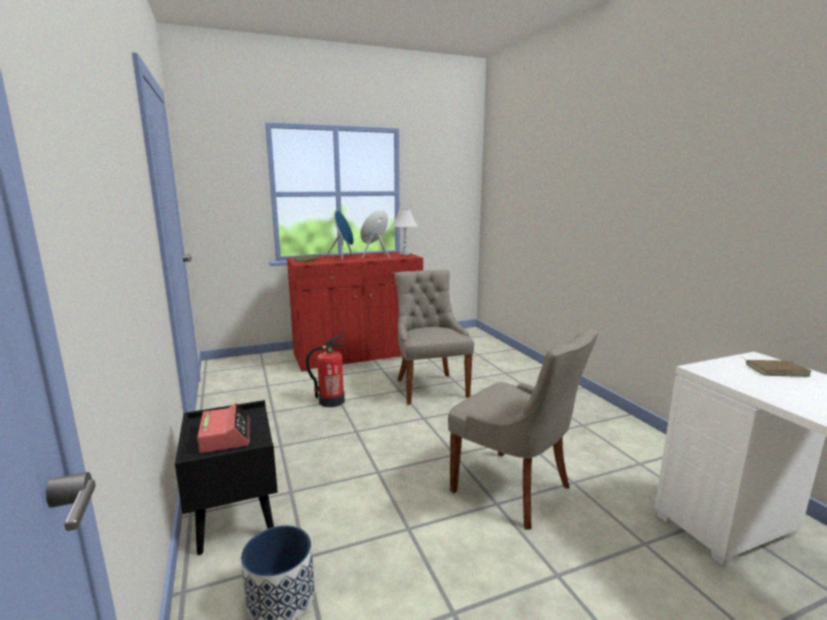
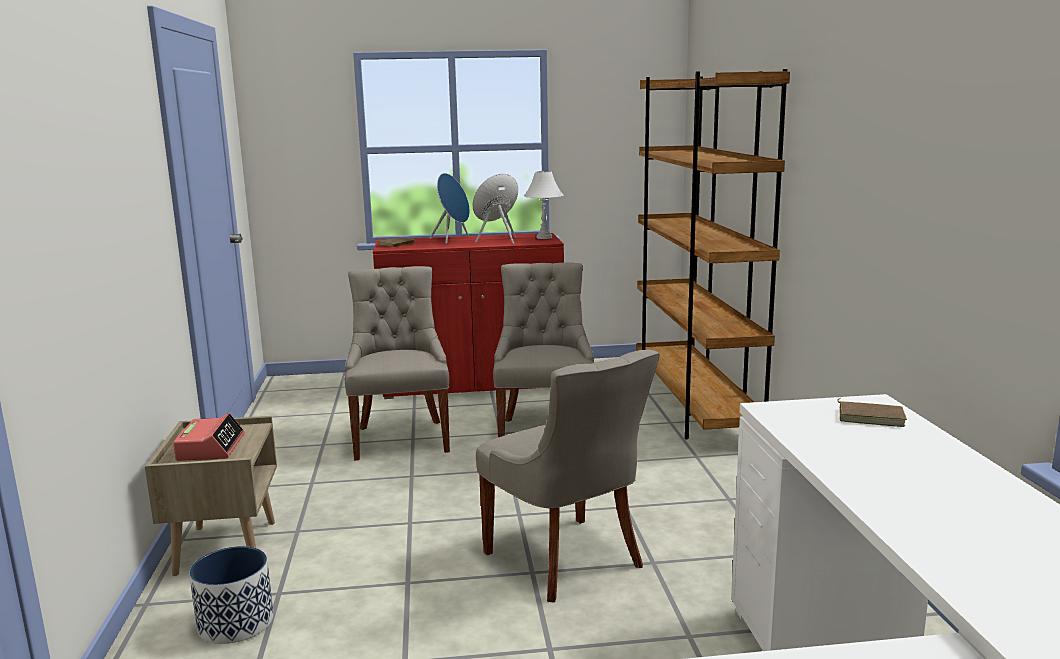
camera: 15 degrees right, 0 degrees up
black nightstand [175,400,278,555] -> beige nightstand [145,416,277,576]
fire extinguisher [306,334,346,407] -> grey chair [345,266,450,460]
none -> brown bookcase [636,69,790,439]

